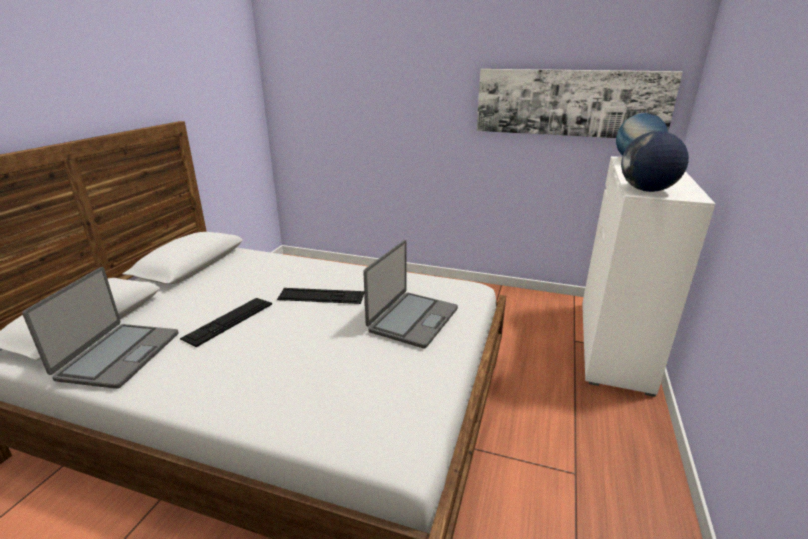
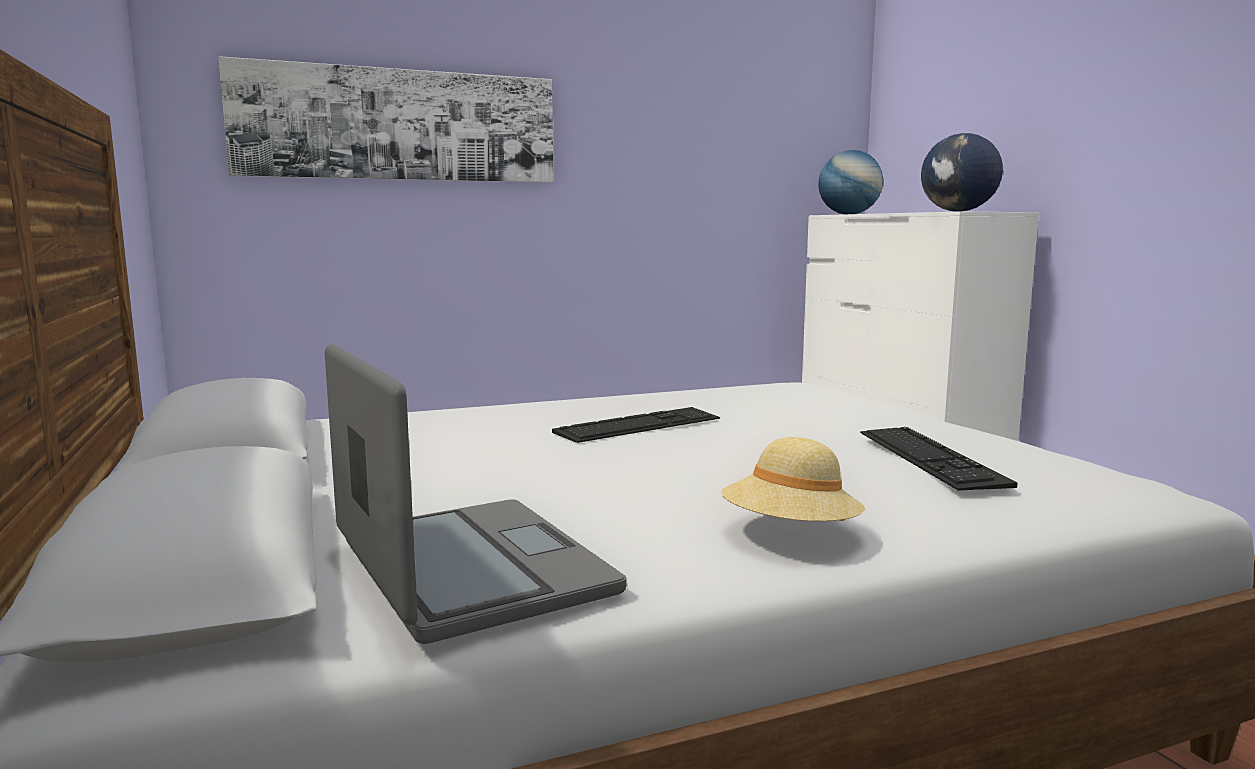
camera: 40 degrees left, 15 degrees down
keyboard [180,298,272,347] -> keyboard moved to [860,427,1017,491]
laptop [363,240,458,349] -> none
picture [476,69,683,138] -> picture moved to [219,56,554,183]
none -> beige hat [721,437,865,521]

